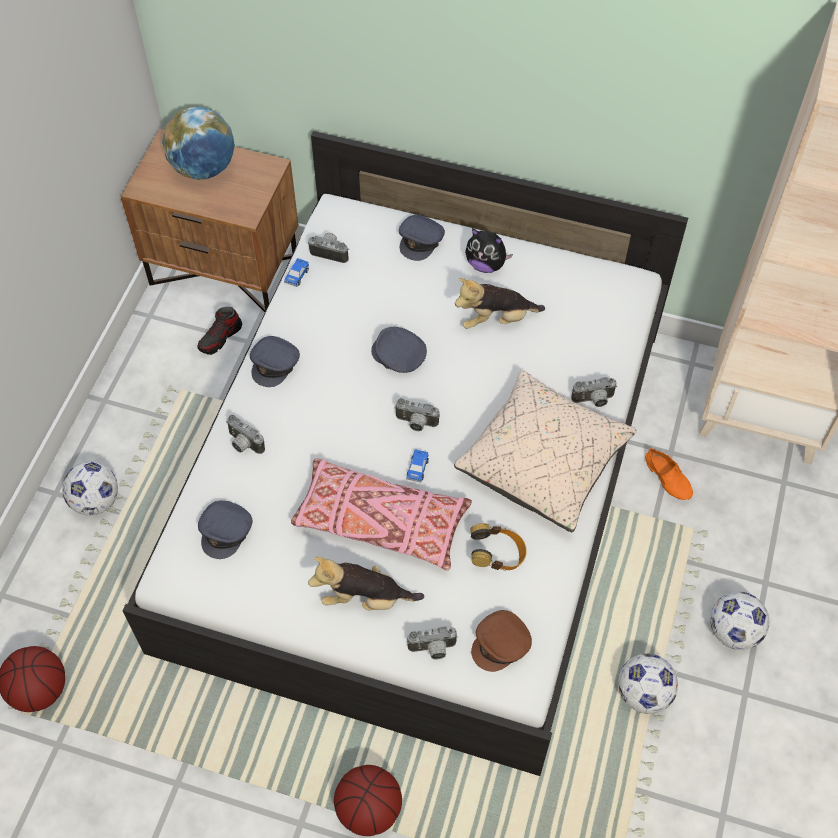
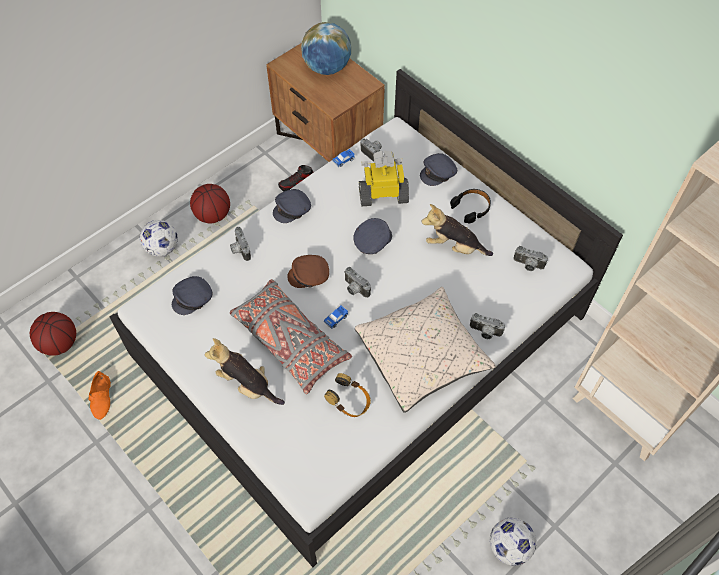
camera: 30 degrees right, 0 degrees up
pink pillow [291,459,472,571] -> grey pillow [230,279,352,394]
basketball [334,765,402,836] -> basketball moved to [190,184,230,224]
grey cap [371,327,427,373] -> grey cap turned 75 degrees clockwise [353,218,392,254]
camera [407,626,458,659] -> camera moved to [513,246,548,271]
plush toy [465,228,513,273] -> black headphones [450,189,491,224]
brown cap [471,610,532,672] -> brown cap moved to [287,255,329,288]
football [618,654,678,714] -> none
orange shoe [645,448,693,500] -> orange shoe moved to [88,371,111,420]
none -> toy robot [359,151,409,206]

